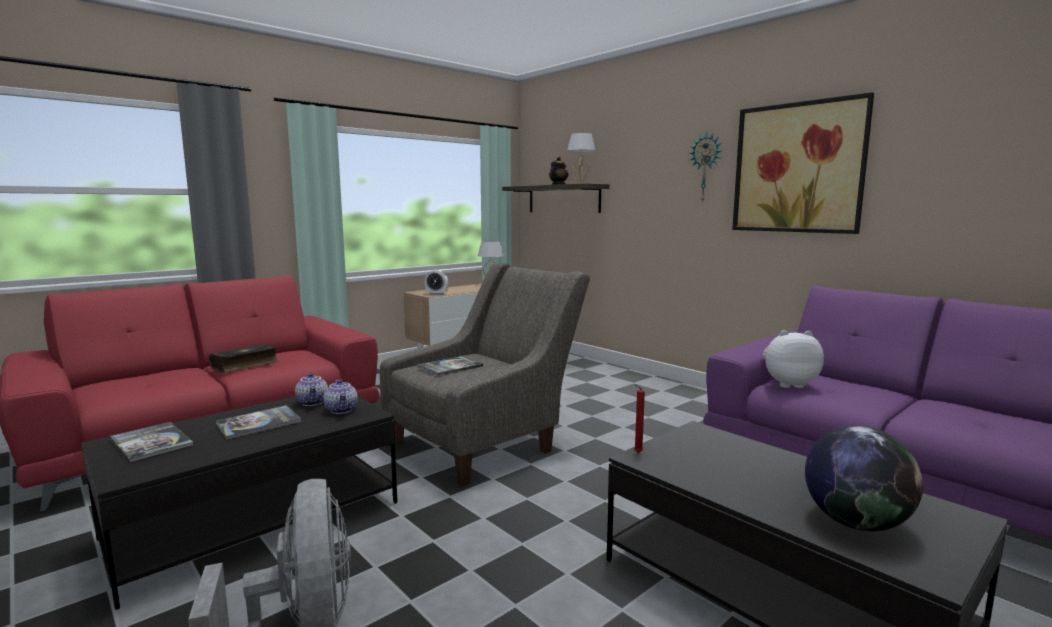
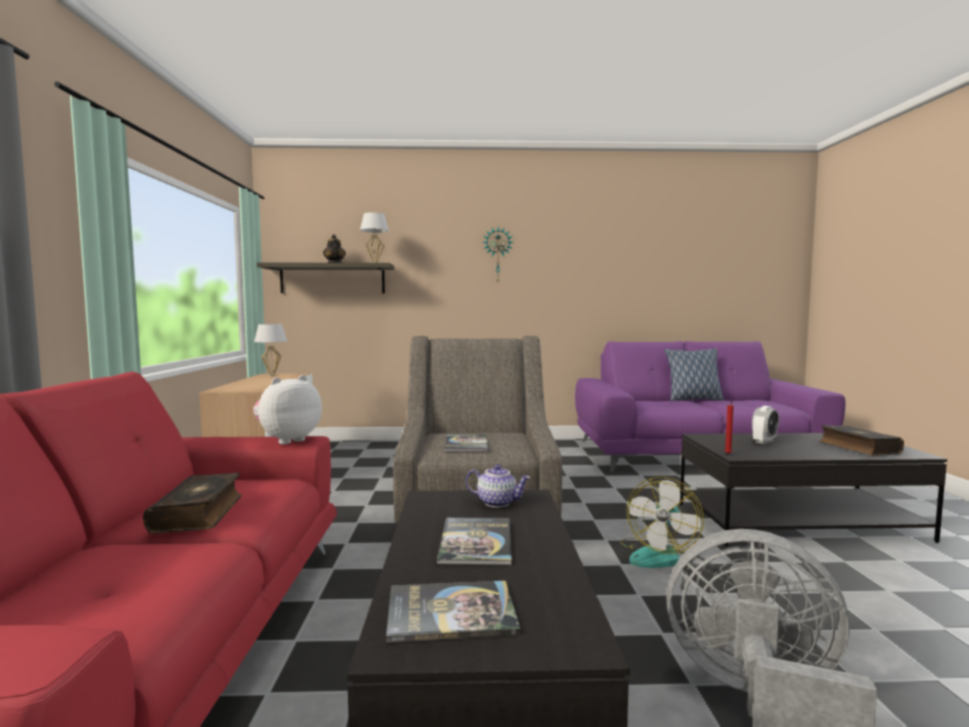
camera: 50 degrees left, 5 degrees down
teapot [295,373,328,406] -> none
alarm clock [425,270,448,295] -> alarm clock moved to [752,406,779,444]
picture [732,92,874,234] -> none
plush toy [763,330,824,388] -> plush toy moved to [253,375,322,444]
globe [805,426,923,531] -> book [819,425,904,456]
none -> fan [620,477,704,568]
none -> pillow [664,348,724,401]

